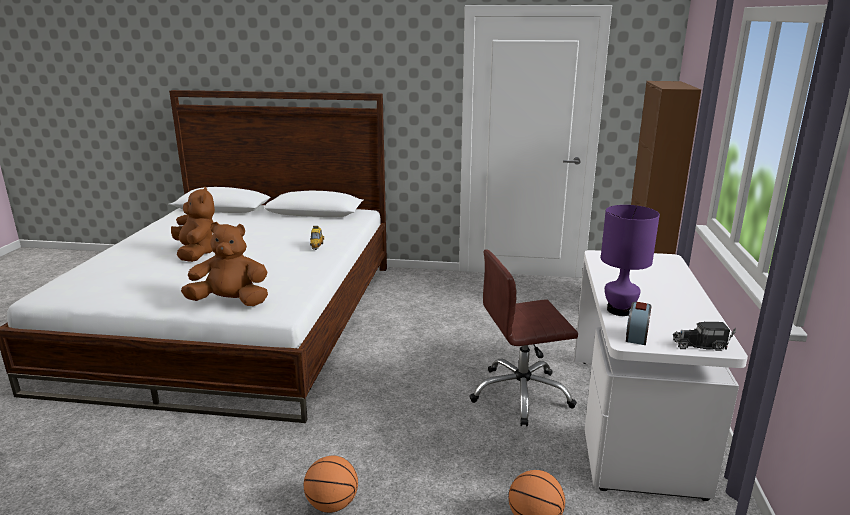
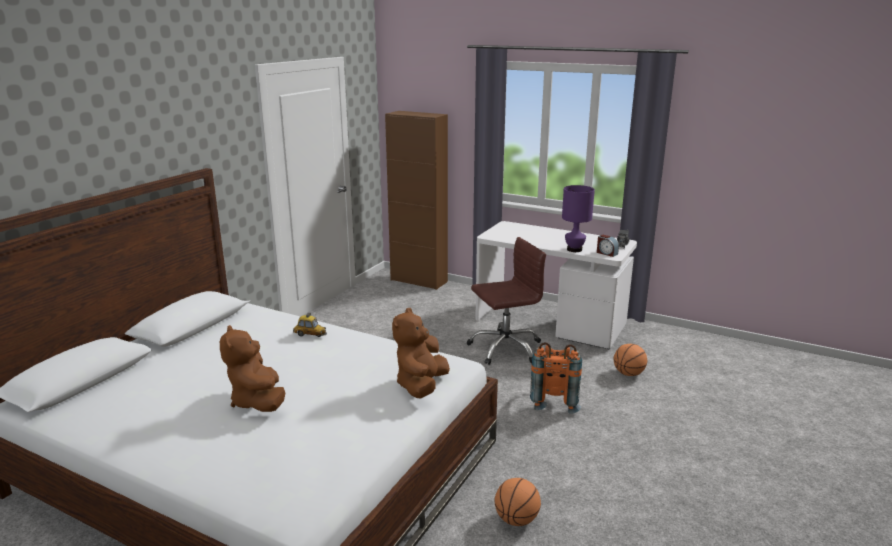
camera: 70 degrees left, 0 degrees up
brown plush toy [171,187,215,262] -> brown plush toy turned 105 degrees counterclockwise [220,325,285,412]
basketball [304,455,358,513] -> basketball moved to [495,478,541,526]
brown office chair [469,249,578,427] -> brown office chair turned 120 degrees counterclockwise [467,237,546,365]
none -> orange backpack [530,342,582,414]

